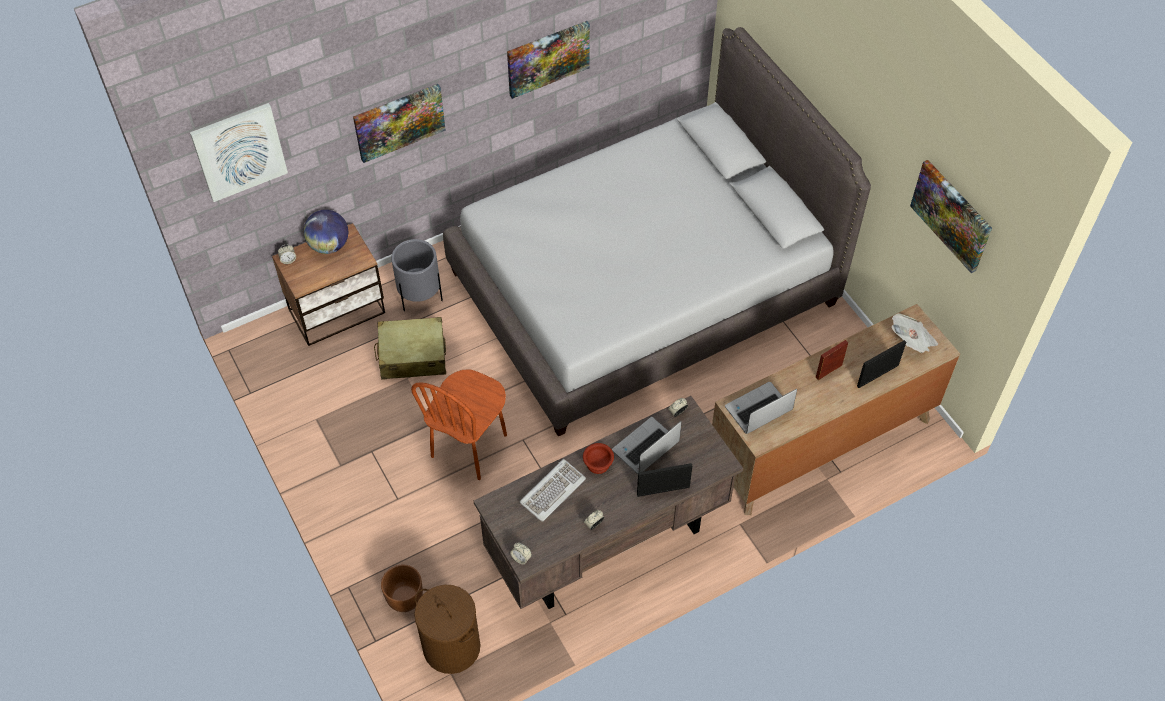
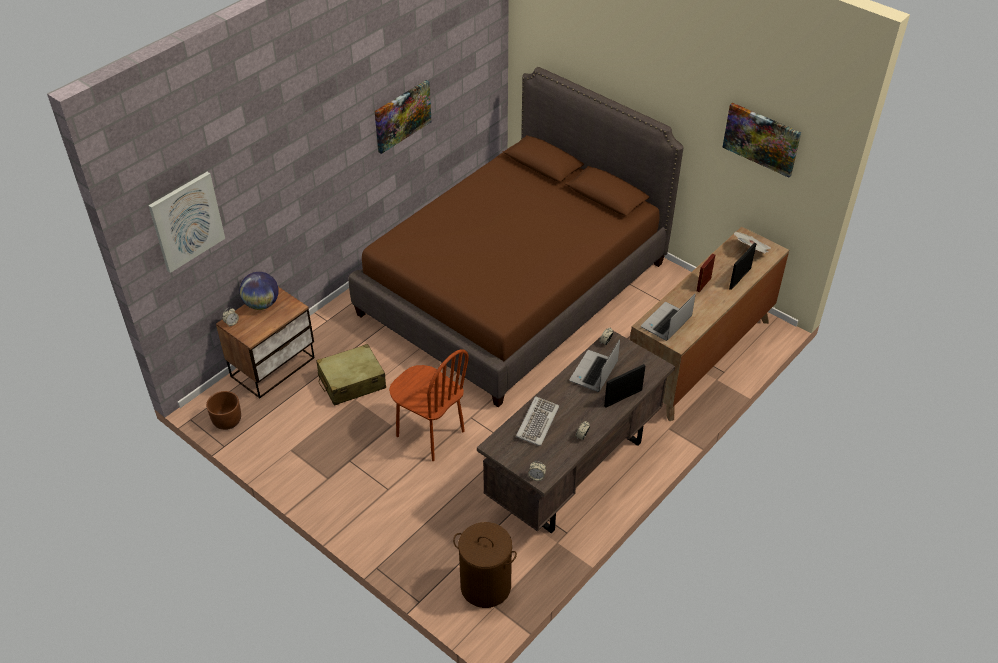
camera: 20 degrees left, 10 degrees down
picture [353,84,446,163] -> none
brown planter [381,565,423,612] -> brown planter moved to [206,391,241,430]
grey planter [391,239,443,311] -> none
brown chair [411,370,507,480] -> brown chair turned 60 degrees counterclockwise [389,349,469,461]
grey bed [443,27,871,437] -> brown bed [348,67,684,407]
brown bowl [583,443,614,474] -> none

